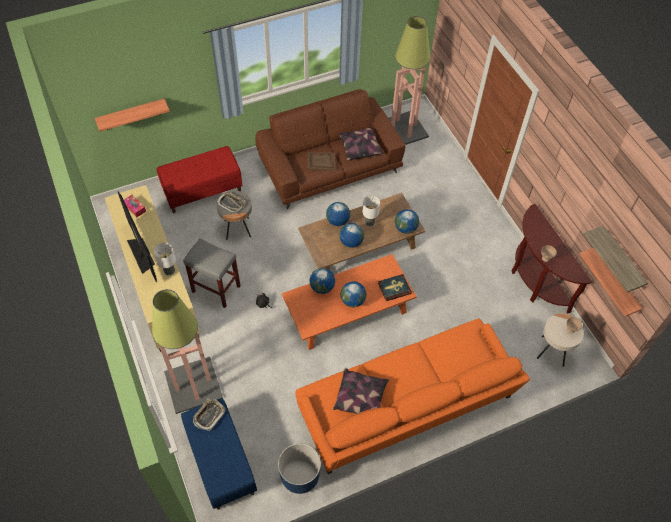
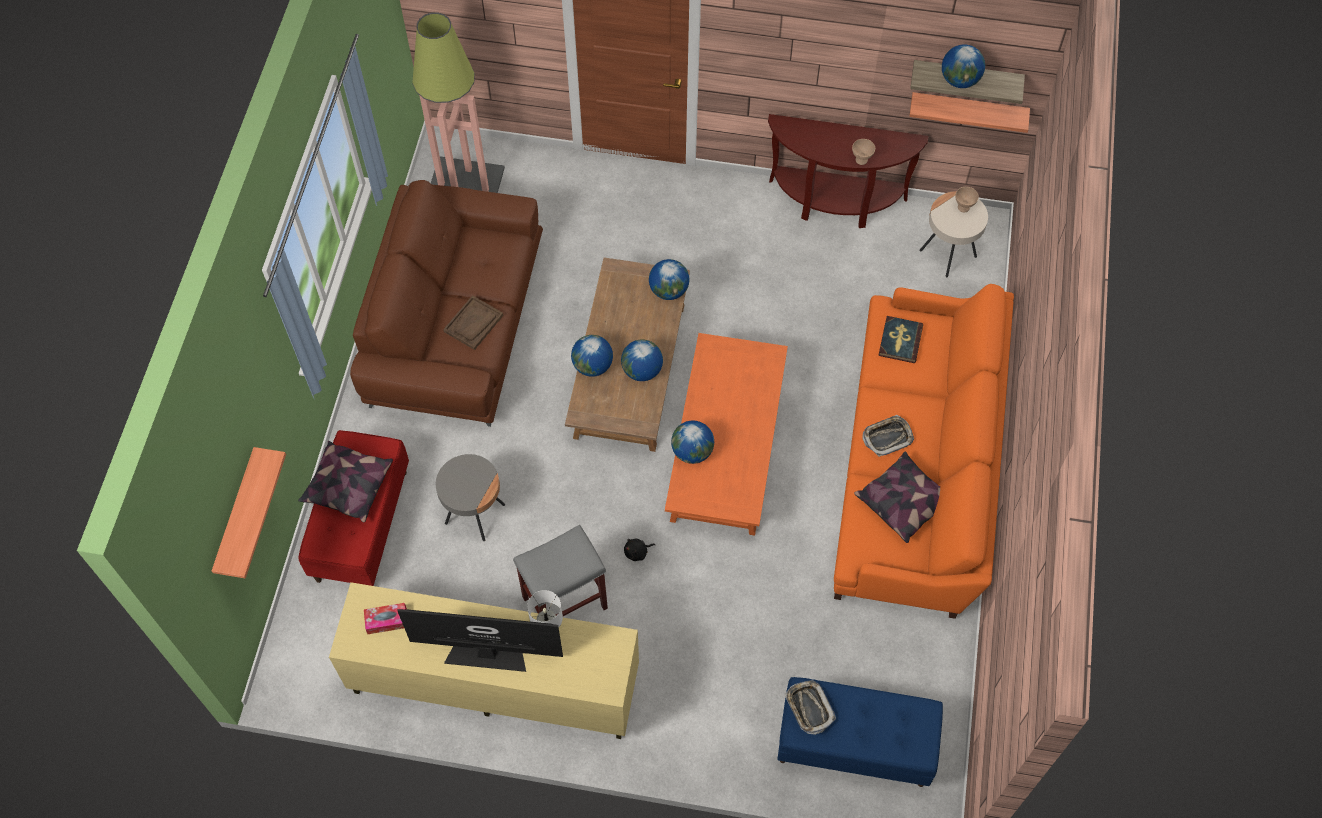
camera: 55 degrees left, 5 degrees up
floor lamp [152,289,223,414] -> none
tray [217,192,245,214] -> tray moved to [862,415,914,457]
blue planter [278,443,321,494] -> none
pillow [338,127,384,161] -> pillow moved to [298,441,393,523]
globe [341,281,366,307] -> globe moved to [942,44,985,88]
table lamp [362,196,380,227] -> none
book [378,274,412,301] -> book moved to [878,316,923,363]

